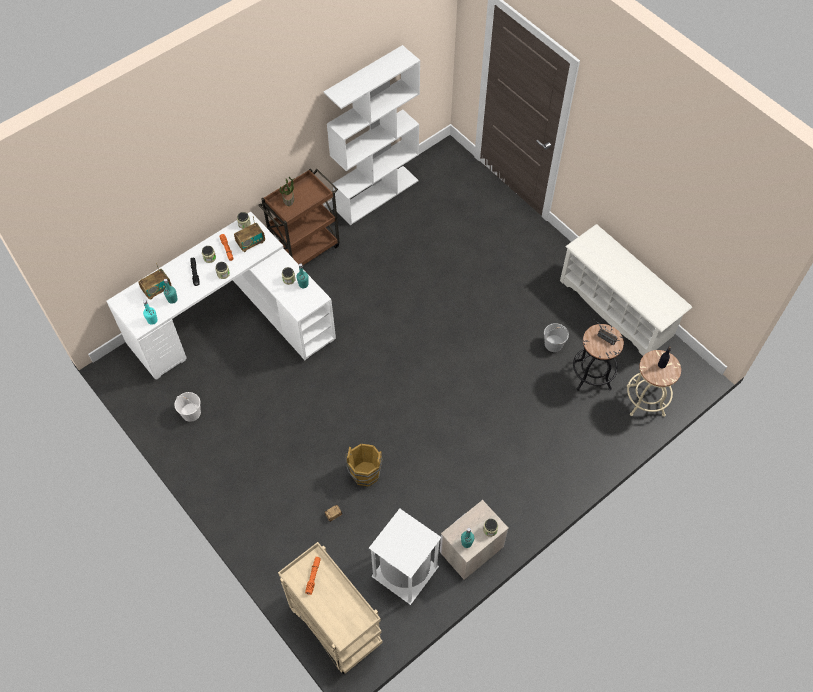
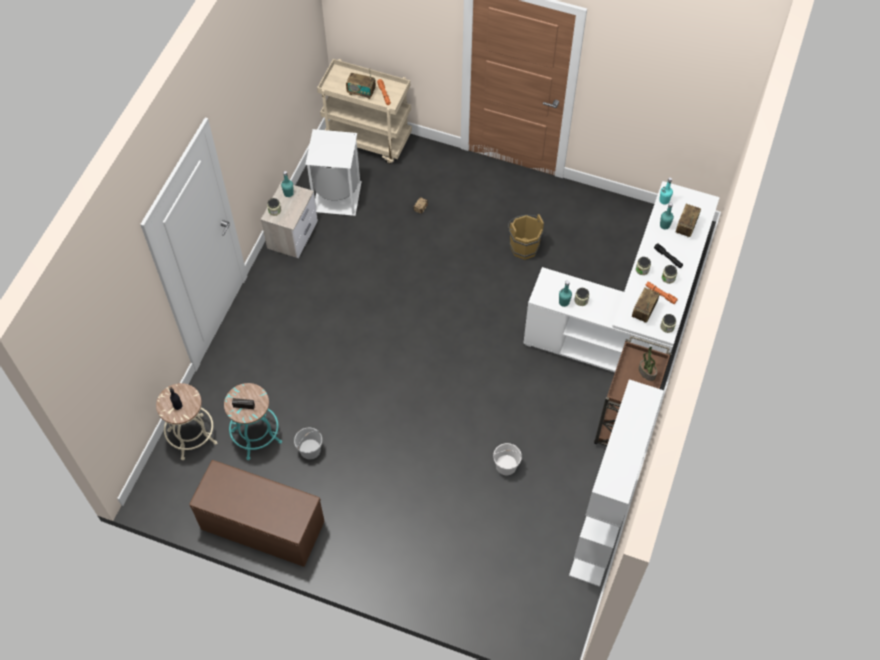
camera: 150 degrees right, 0 degrees up
white bucket [174,392,201,422] -> white bucket moved to [493,443,522,475]
brown bucket [345,444,382,487] -> brown bucket moved to [508,214,544,260]
white shoe rack [560,224,692,356] -> brown bench [189,460,325,567]
black stool [573,324,624,391] -> turquoise stool [224,383,282,460]
none -> radio [346,68,376,99]

